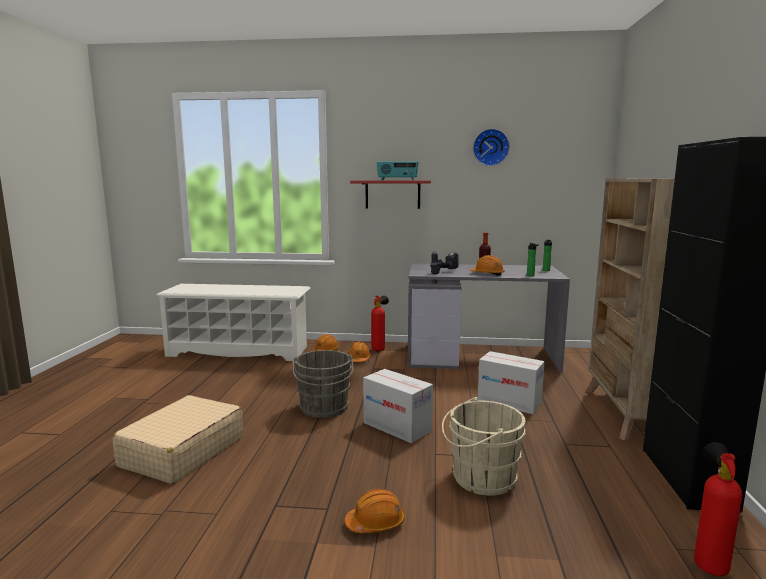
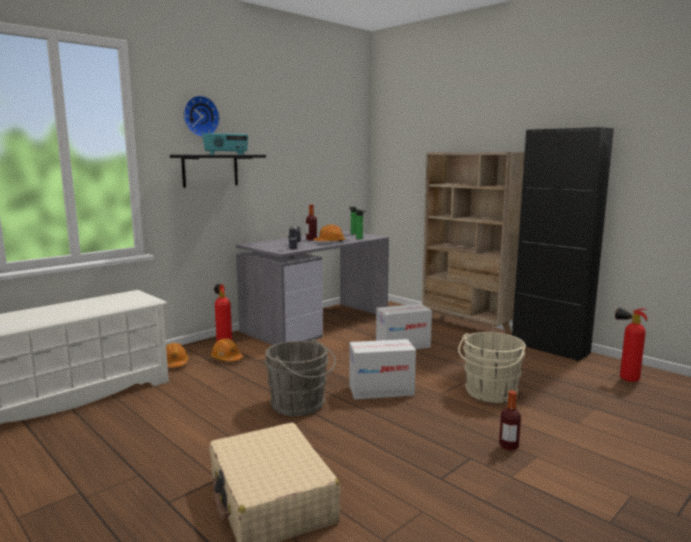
camera: 50 degrees left, 0 degrees up
orange hard hat [344,489,405,533] -> bottle [499,390,521,451]
red shelf [350,180,431,209] -> black shelf [170,155,266,188]
wall clock [473,129,510,166] -> wall clock moved to [183,95,220,137]

